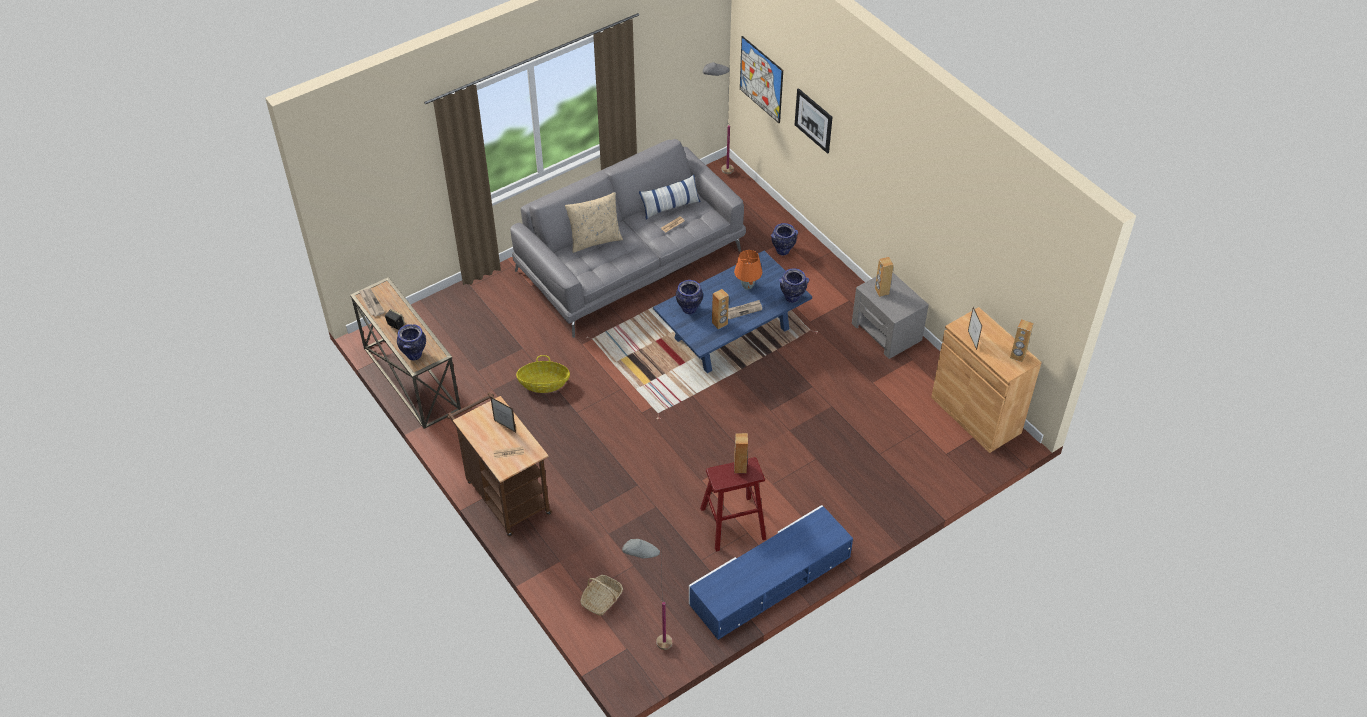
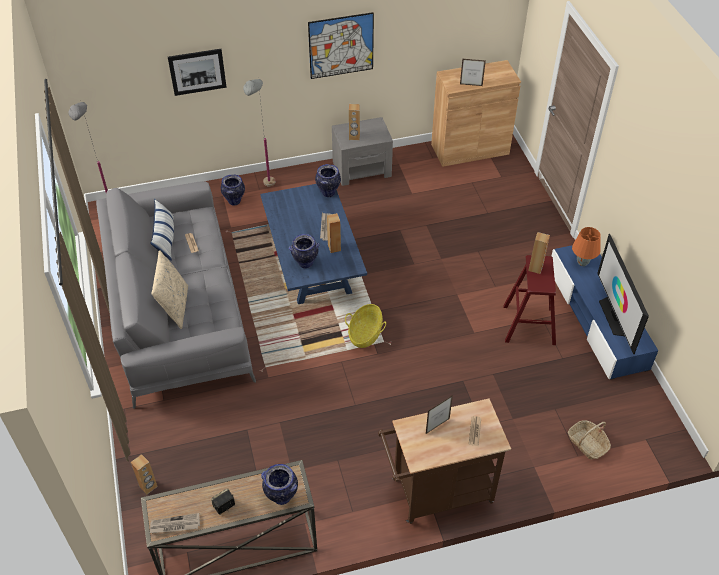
camera: 70 degrees left, 0 degrees up
basket [516,355,570,393] -> basket moved to [345,304,386,348]
grey floor lamp [622,539,673,650] -> grey floor lamp moved to [243,79,275,186]
orange table lamp [734,250,762,290] -> orange table lamp moved to [572,227,601,266]
picture [740,36,783,123] -> picture moved to [308,12,374,79]
brown speaker [1010,319,1034,362] -> brown speaker moved to [130,454,158,495]
none -> television [597,234,649,354]

